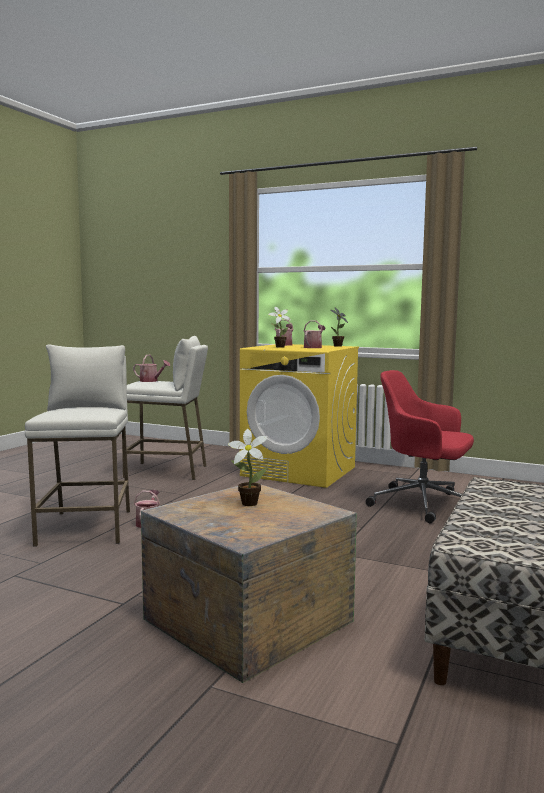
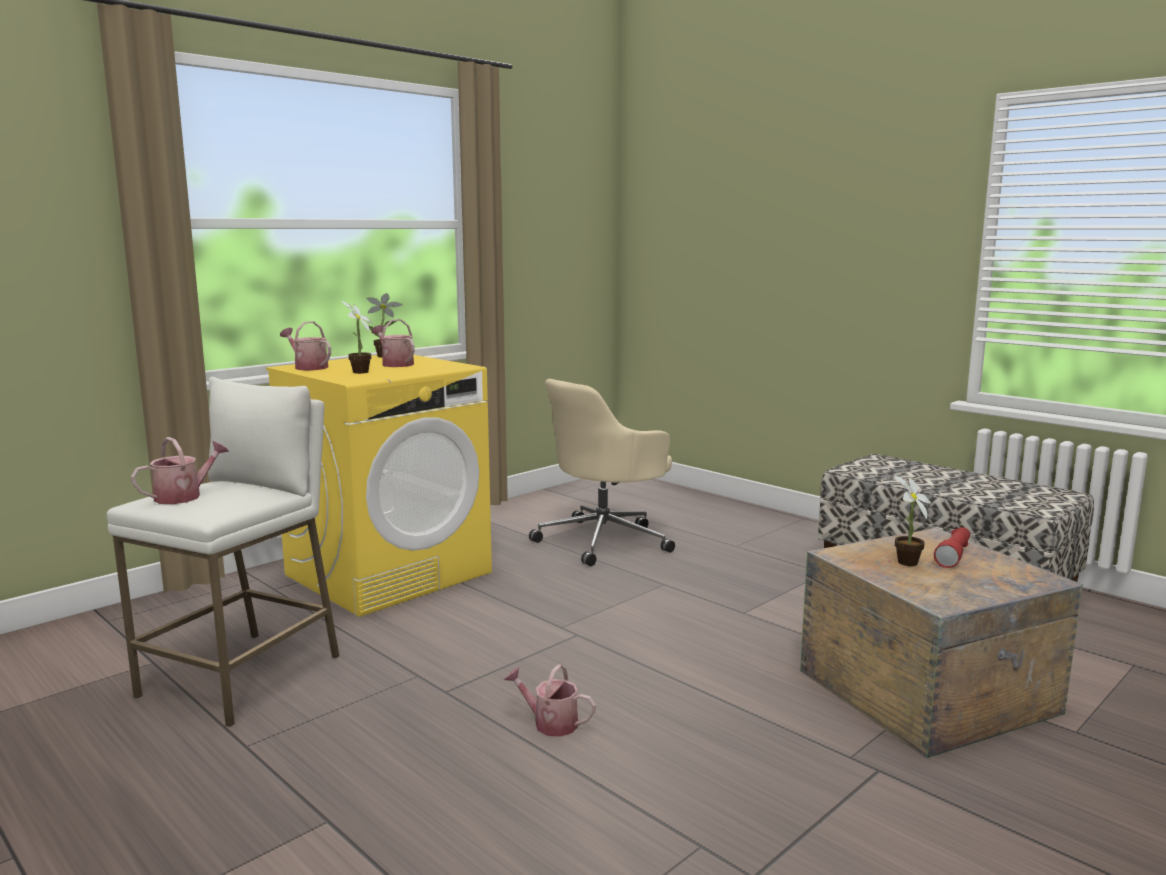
camera: 70 degrees left, 5 degrees up
white stool [25,344,130,547] -> none
red office chair [366,370,474,523] -> beige office chair [529,379,675,566]
none -> red flashlight [934,527,970,568]

